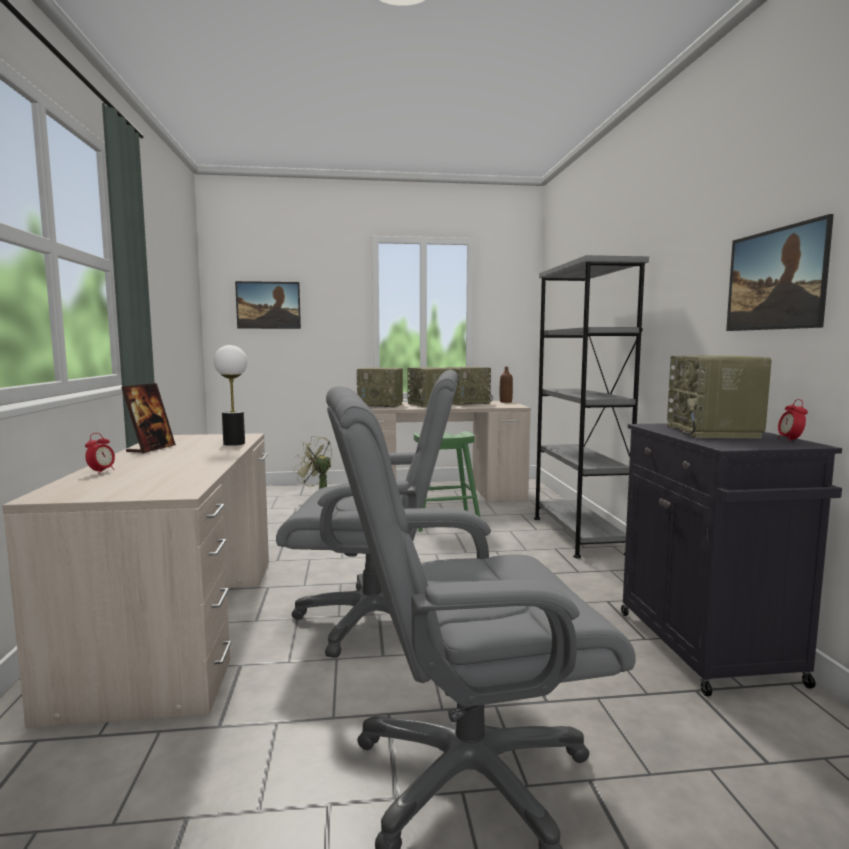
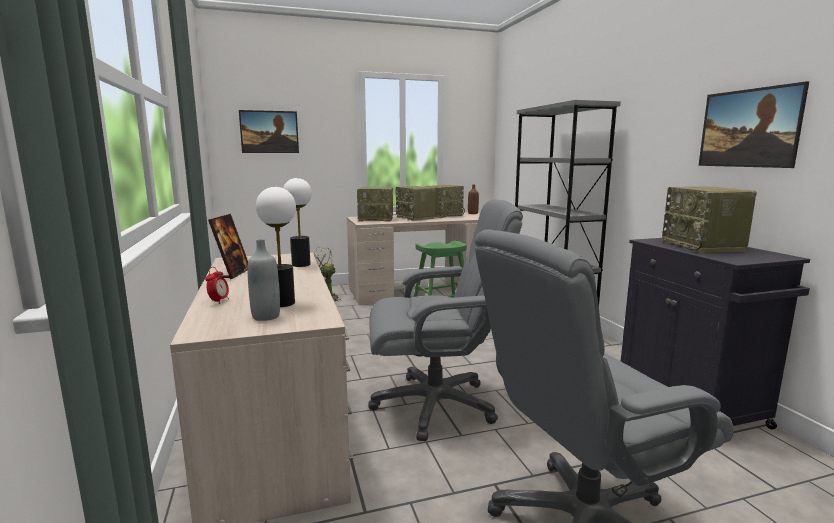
camera: 10 degrees left, 5 degrees up
alarm clock [778,399,808,442] -> none
none -> grey bottle [247,239,280,321]
none -> table lamp [256,187,296,307]

